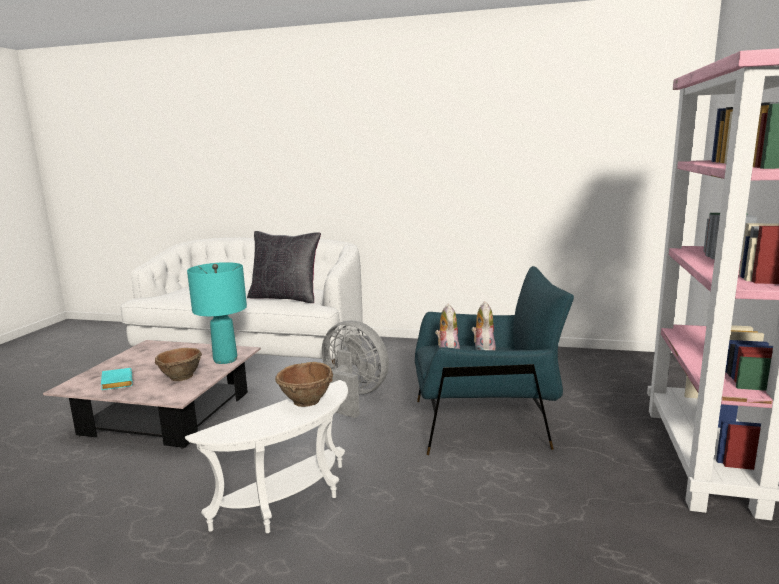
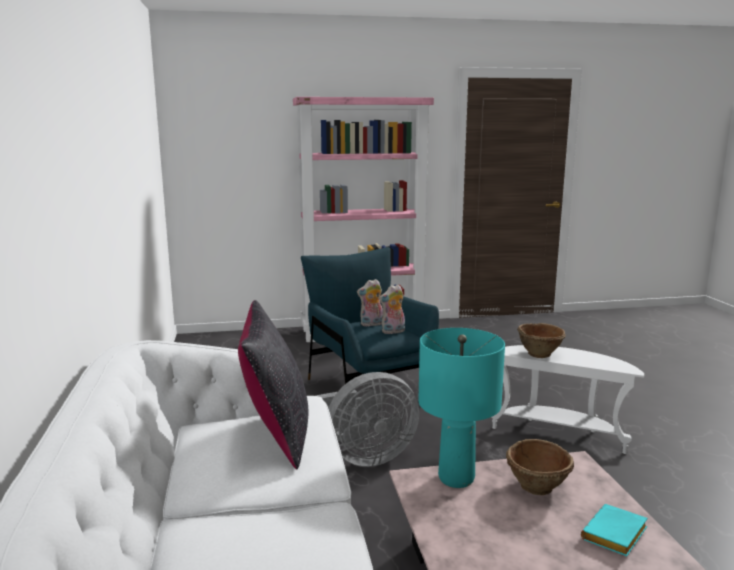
camera: 115 degrees left, 0 degrees up
grey fan [321,321,389,418] -> grey fan turned 120 degrees counterclockwise [315,372,419,467]

